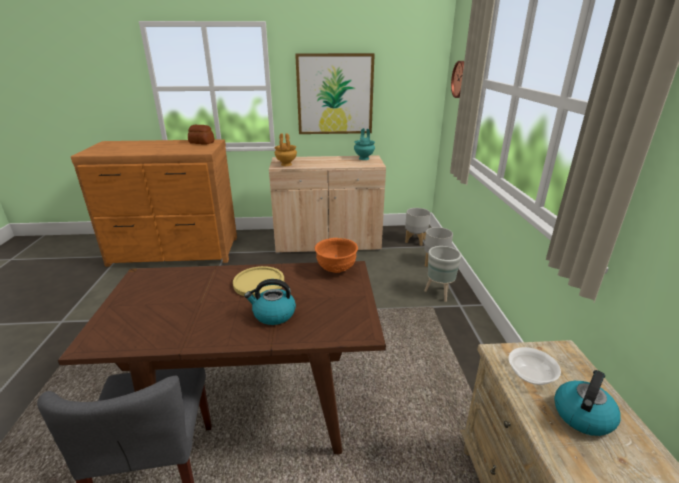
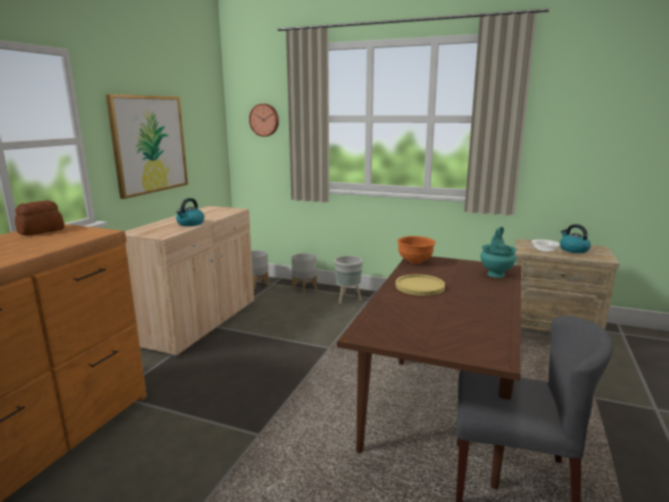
camera: 65 degrees left, 10 degrees down
kettle [244,279,296,325] -> kettle moved to [176,198,204,226]
brown vase [274,133,297,166] -> none
turquoise vase [354,128,375,160] -> turquoise vase moved to [480,227,517,278]

